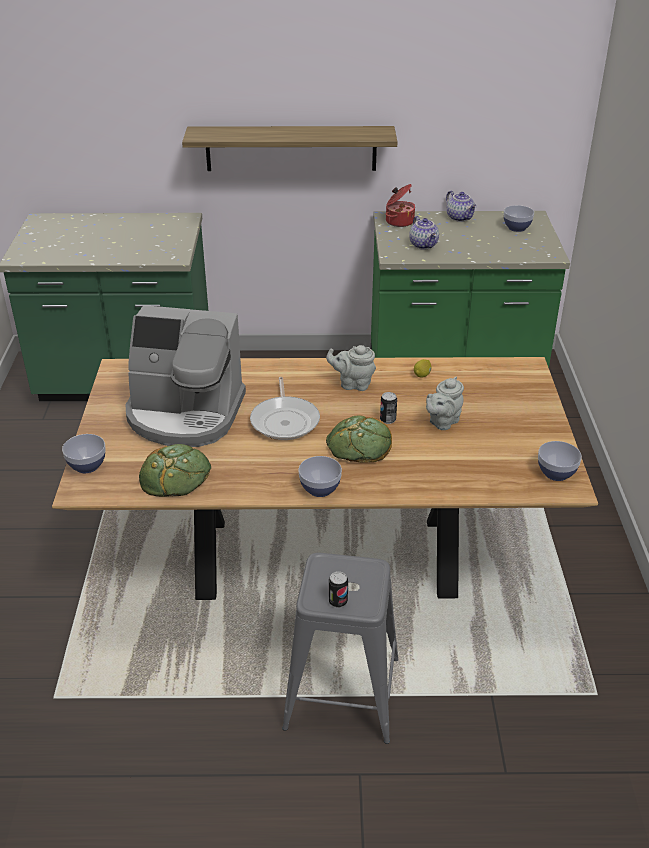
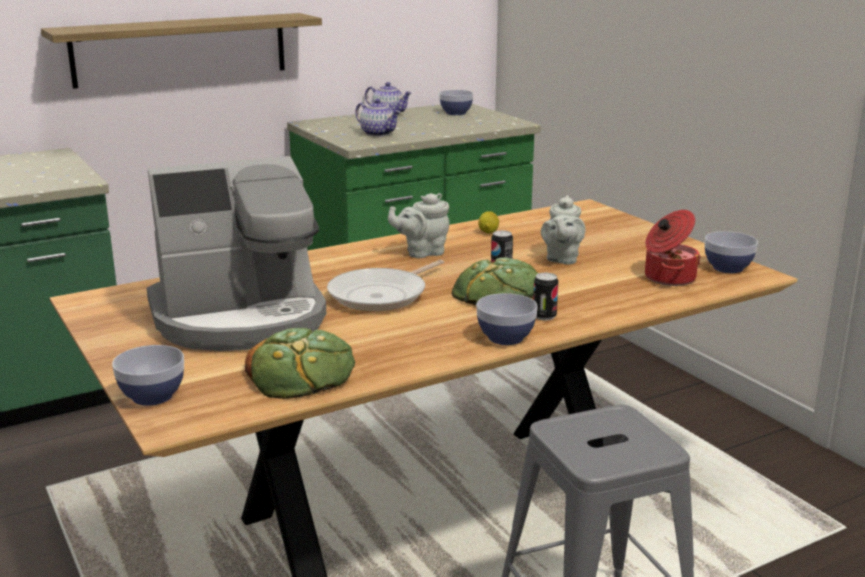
camera: 30 degrees left, 15 degrees down
frying pan [250,377,320,440] -> frying pan turned 75 degrees clockwise [327,260,444,311]
can [329,571,348,608] -> can moved to [533,272,558,321]
cooking pot [386,184,415,227] -> cooking pot moved to [645,210,701,286]

